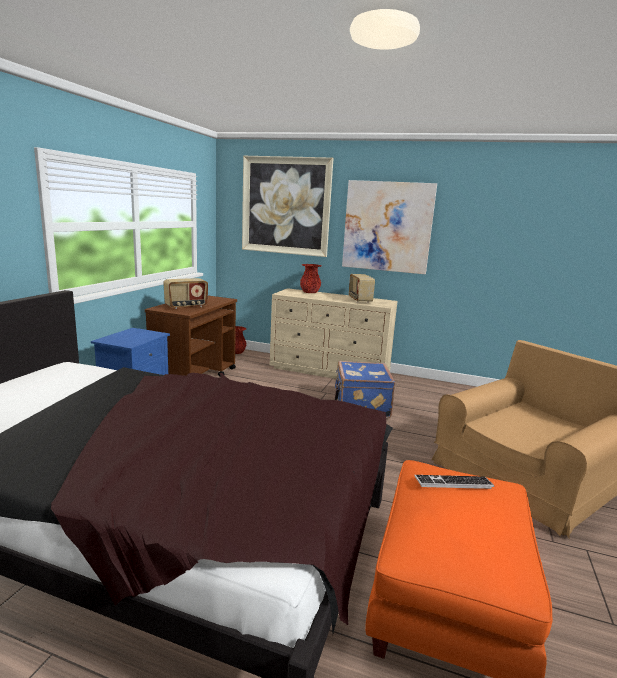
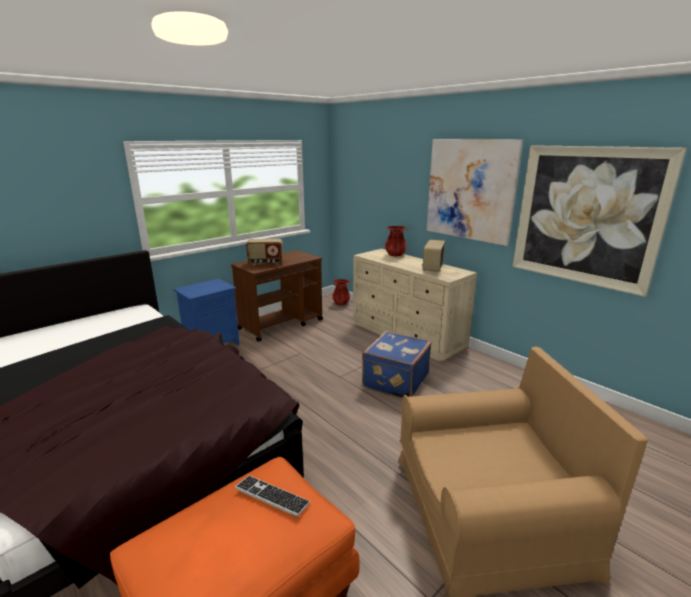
camera: 30 degrees right, 5 degrees up
picture [242,156,334,257] -> picture moved to [513,145,687,297]

